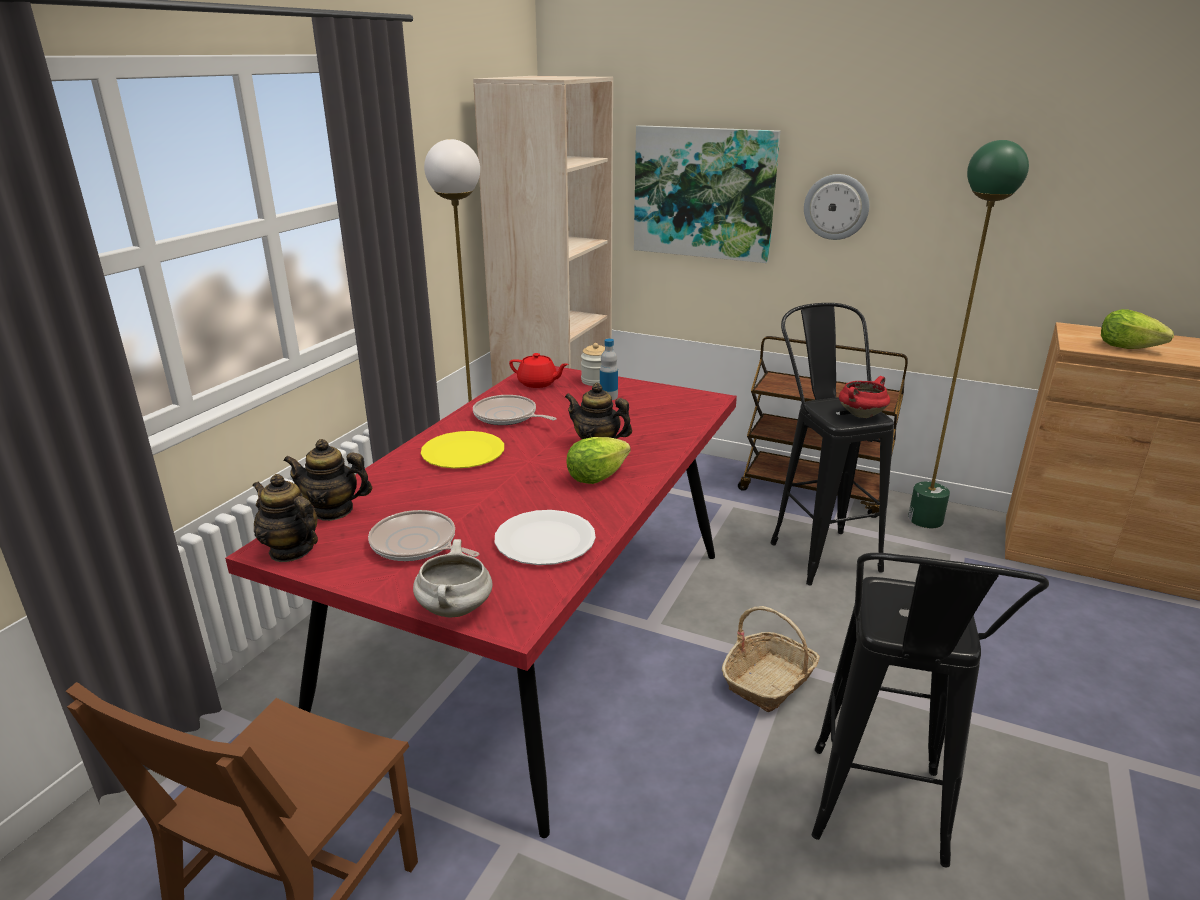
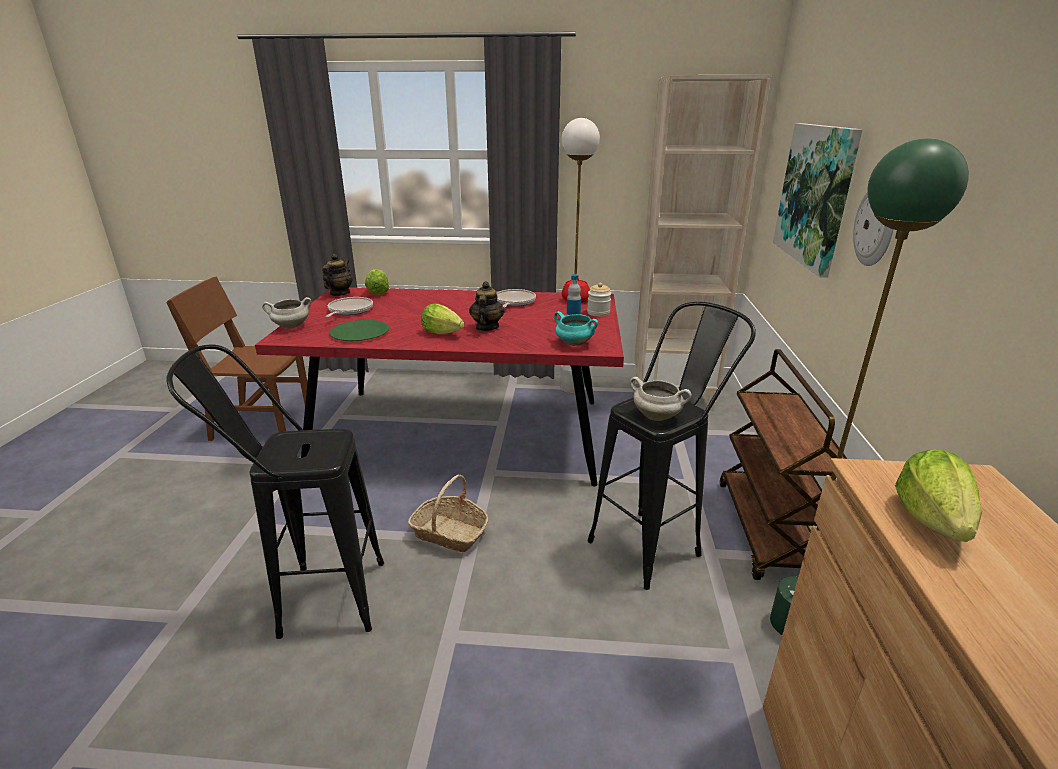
camera: 70 degrees right, 0 degrees up
teapot [283,439,372,521] -> lettuce [365,269,389,295]
yellow plate [421,431,504,469] -> none
white plate [495,510,596,565] -> green plate [329,320,389,341]
red cooking pot [839,376,890,418] -> white cooking pot [630,377,691,421]
none -> turquoise cooking pot [554,311,598,346]

